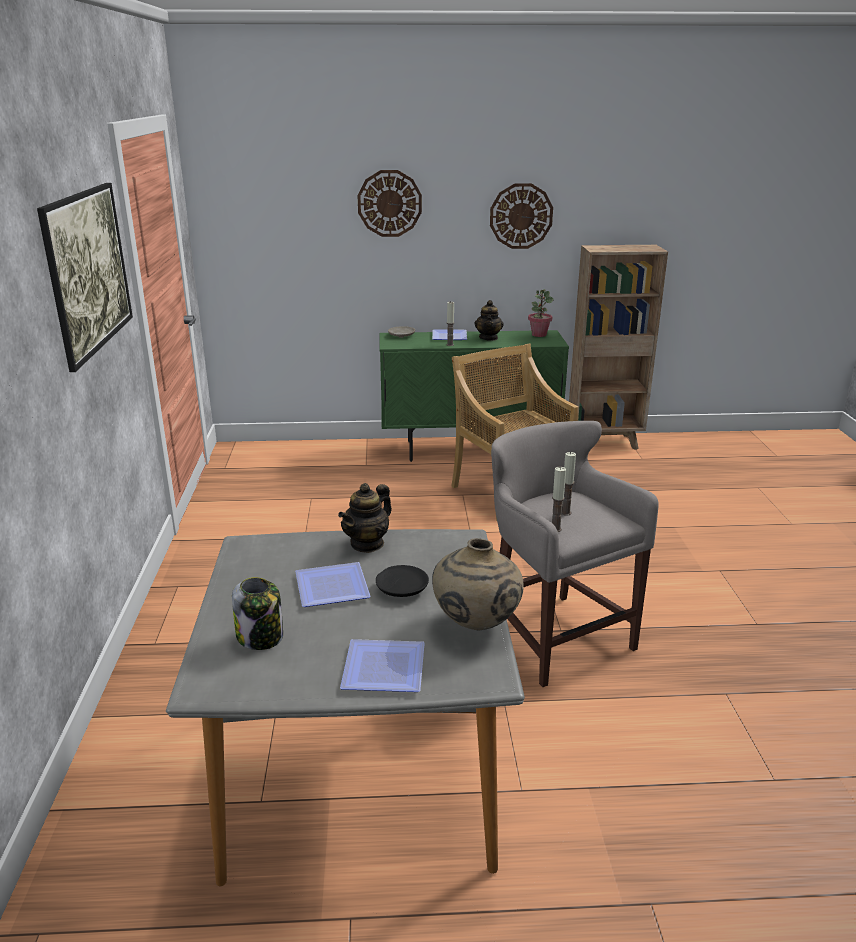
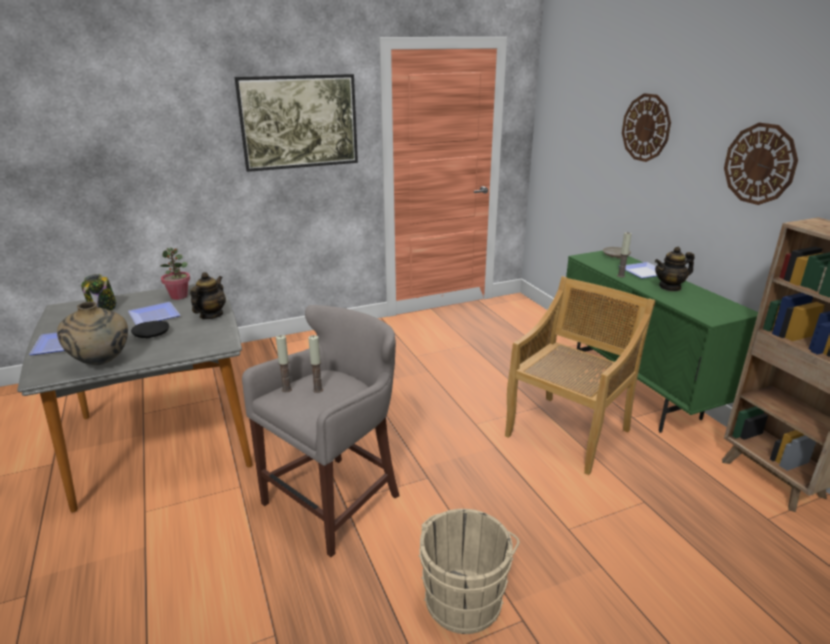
camera: 70 degrees right, 0 degrees up
teapot [338,483,392,553] -> teapot turned 90 degrees clockwise [190,272,226,319]
potted plant [528,289,554,337] -> potted plant moved to [160,247,190,300]
none -> beige bucket [419,509,520,634]

